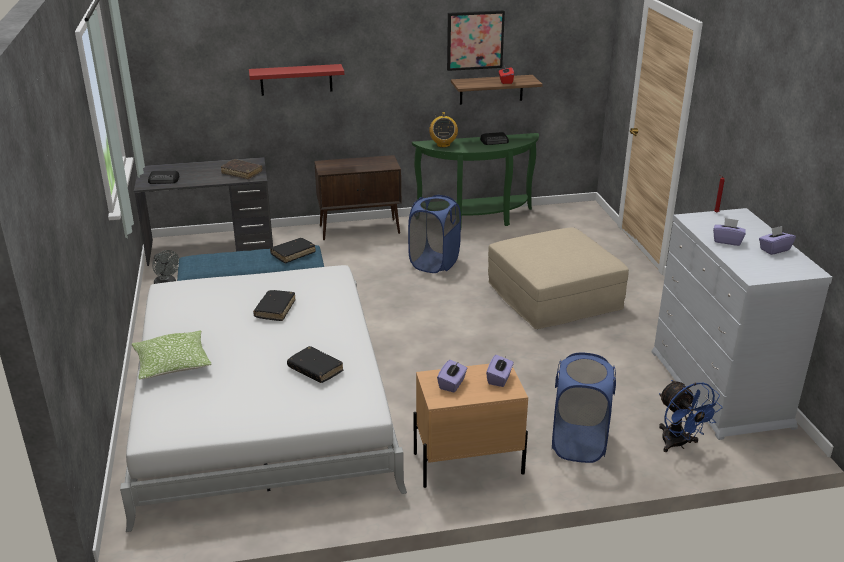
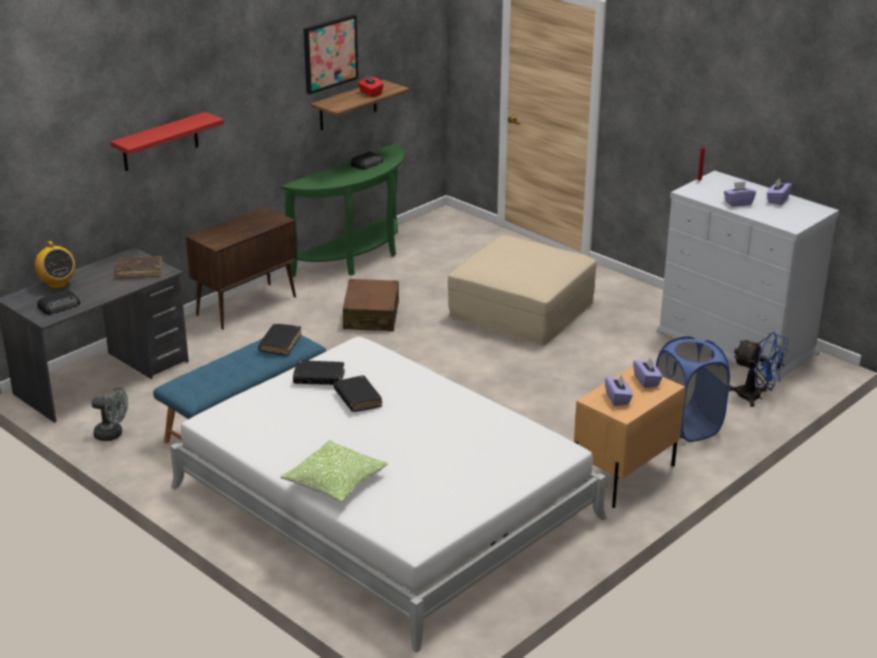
camera: 35 degrees left, 0 degrees up
black book [287,346,343,383] -> black book moved to [293,360,345,385]
blue laundry basket [408,195,461,273] -> brown suitcase [343,279,399,331]
radio [429,112,458,148] -> radio moved to [35,241,75,289]

